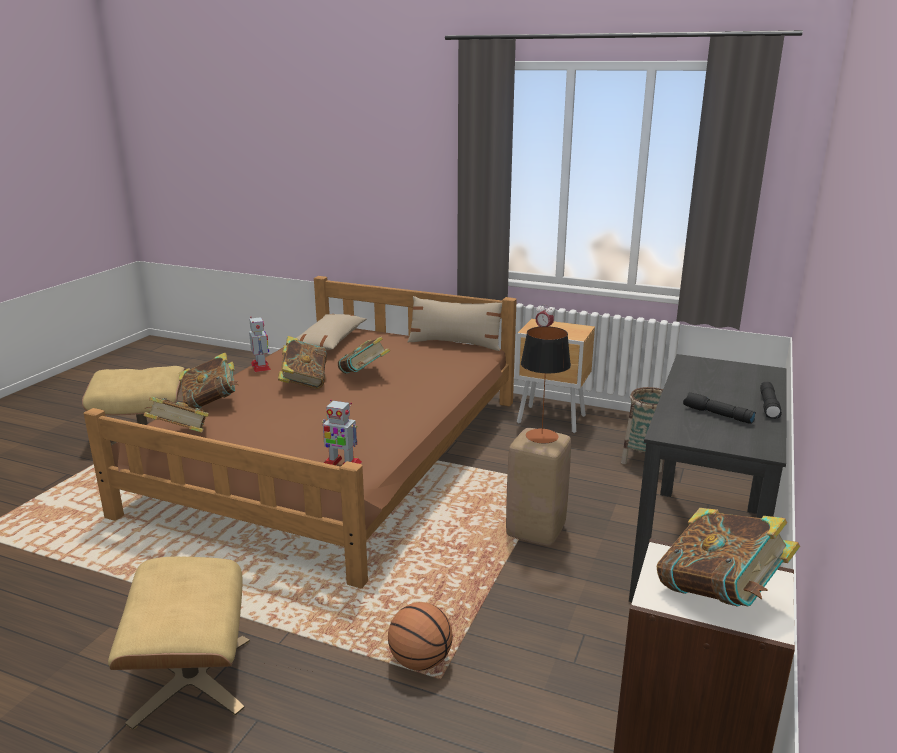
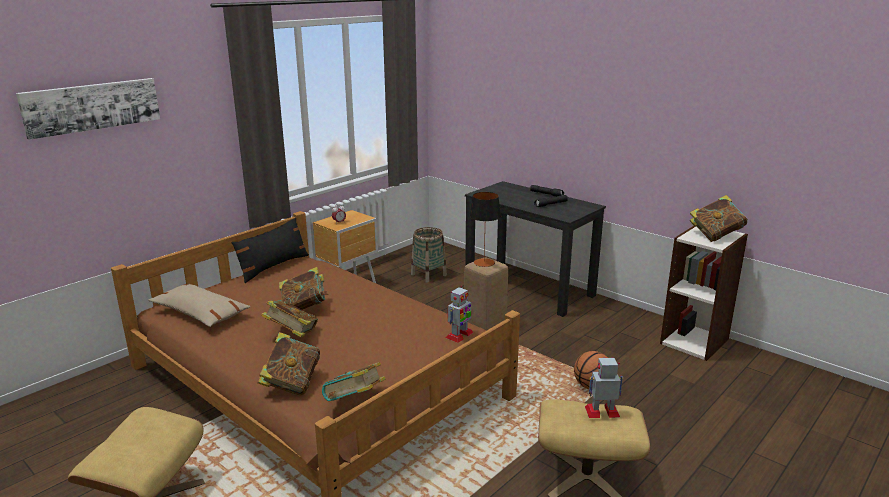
camera: 70 degrees left, 0 degrees up
toy robot [249,316,271,372] -> toy robot moved to [585,358,624,418]
beige pillow [408,296,502,351] -> black pillow [231,218,309,283]
none -> picture [16,78,160,140]

